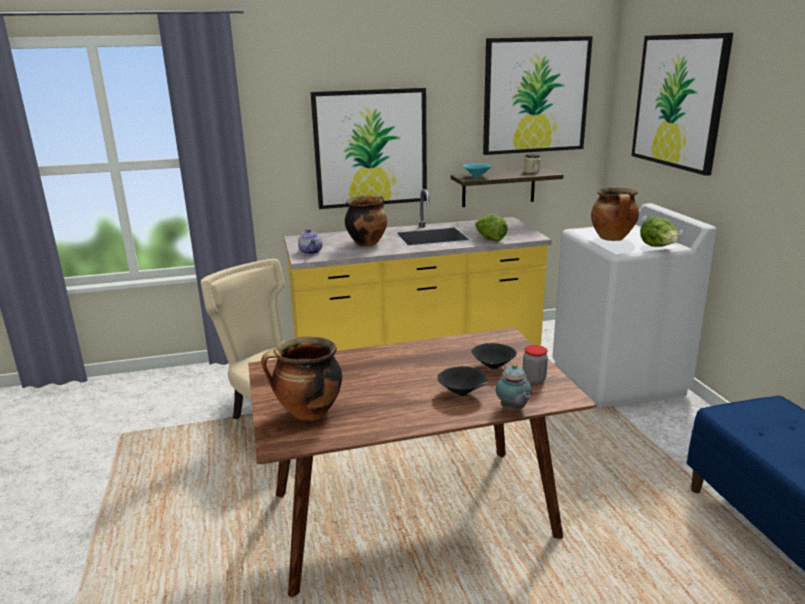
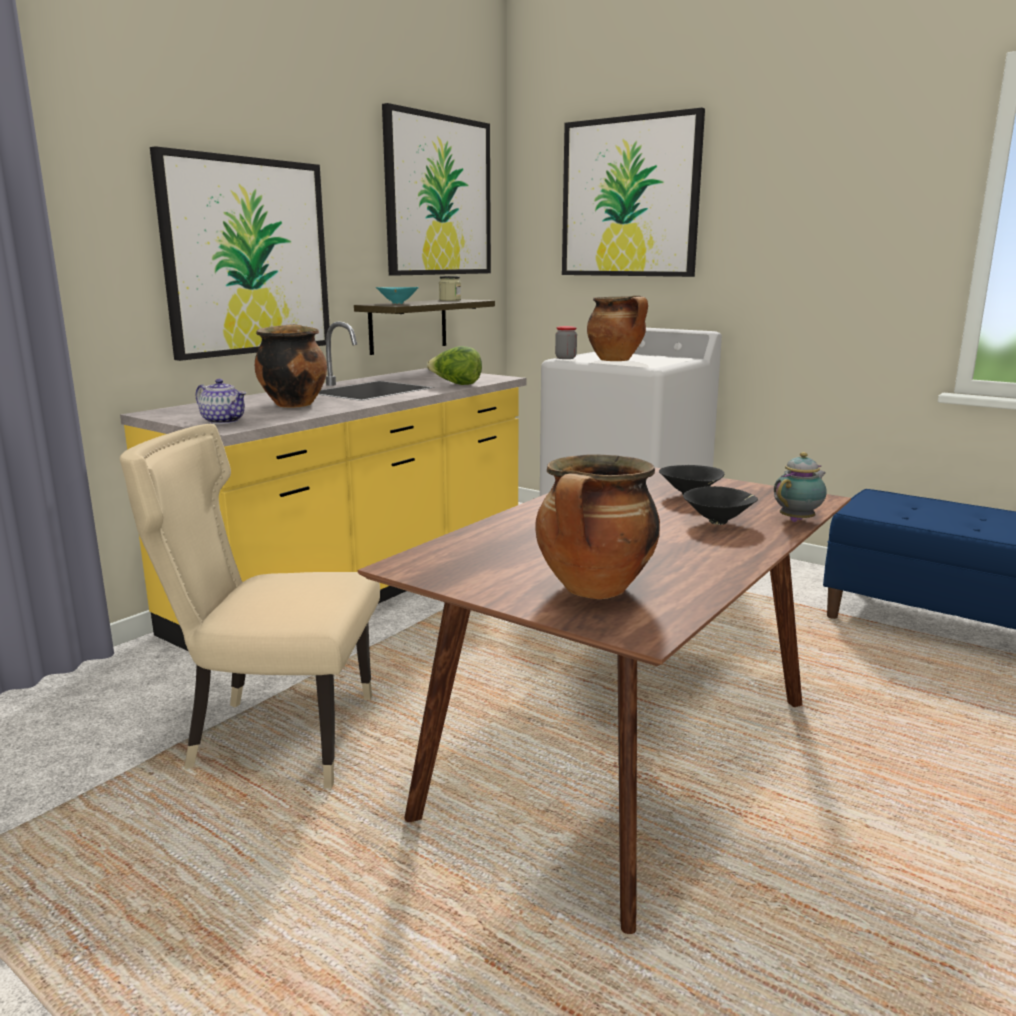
camera: 40 degrees left, 5 degrees down
teapot [496,364,532,411] -> teapot turned 75 degrees counterclockwise [774,452,826,522]
jar [523,345,548,384] -> jar moved to [555,326,577,359]
lettuce [640,216,679,247] -> none

